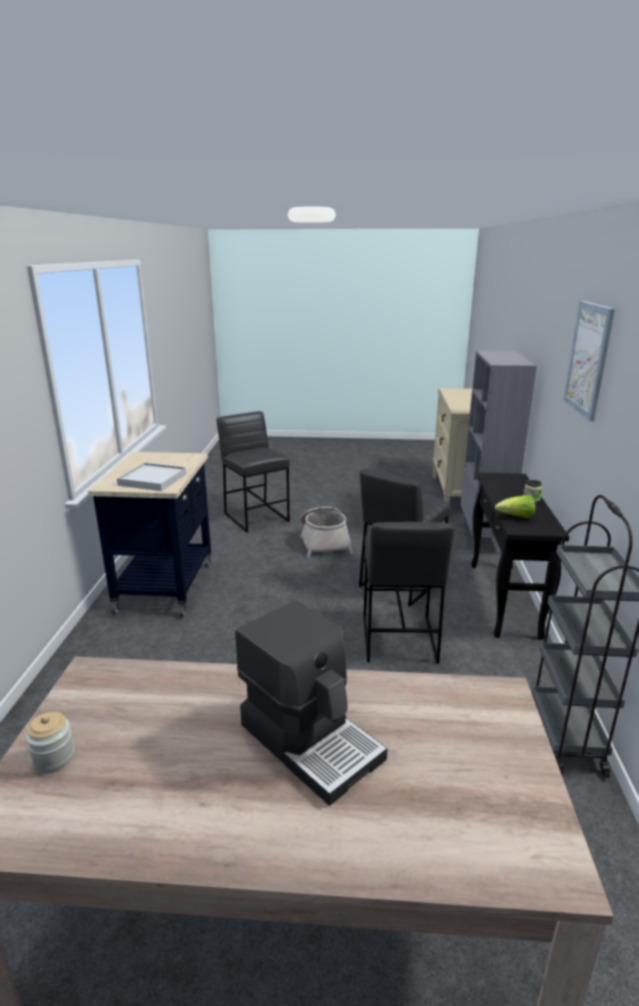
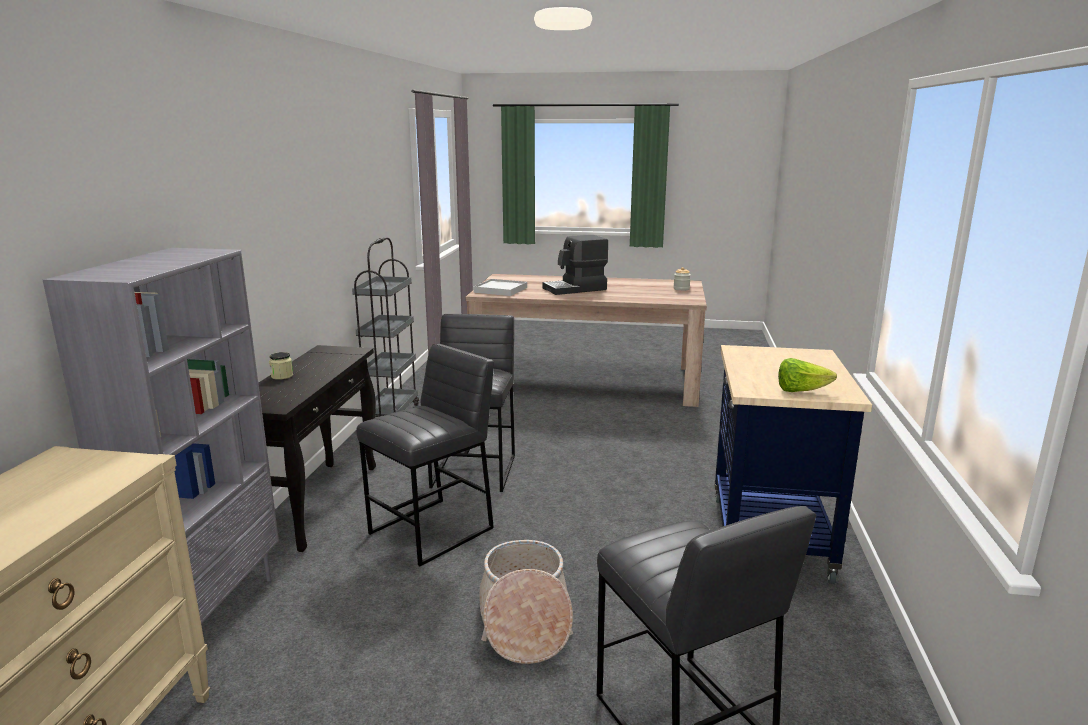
camera: 175 degrees left, 5 degrees down
white tray [117,463,187,491] -> white tray moved to [473,279,527,296]
coffee machine [235,601,387,806] -> coffee machine turned 75 degrees counterclockwise [542,235,608,295]
lettuce [495,495,536,518] -> lettuce moved to [778,358,837,392]
picture [563,301,615,421] -> none

